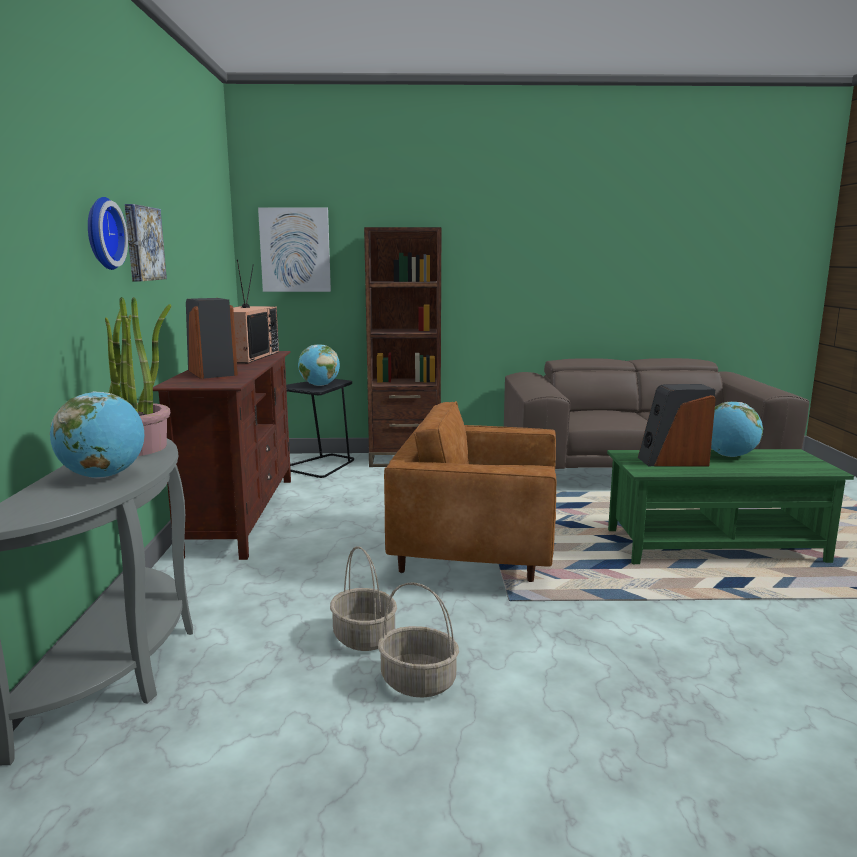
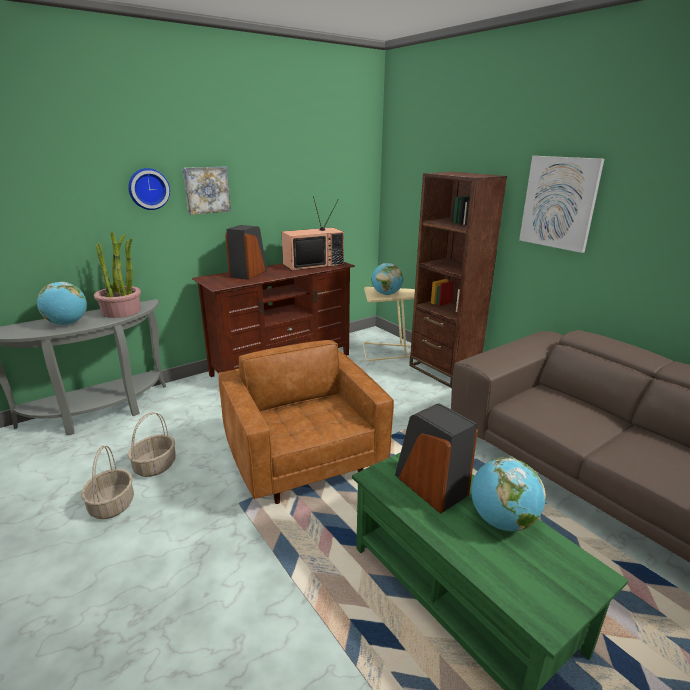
camera: 55 degrees right, 10 degrees up
picture [258,208,331,292] -> picture moved to [519,156,604,253]
black side table [286,379,354,478] -> beige side table [363,287,415,361]

